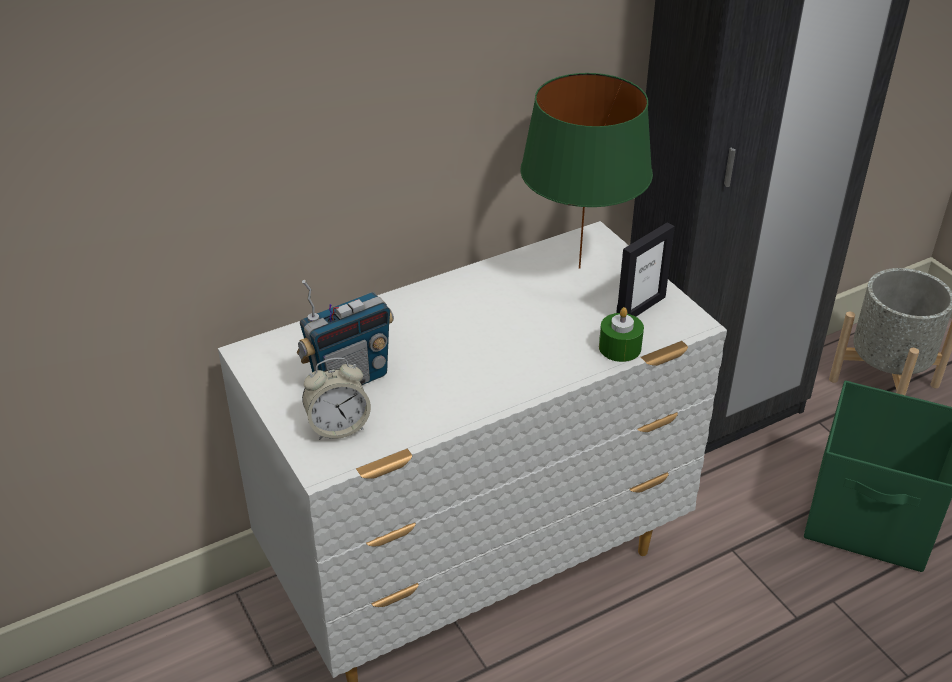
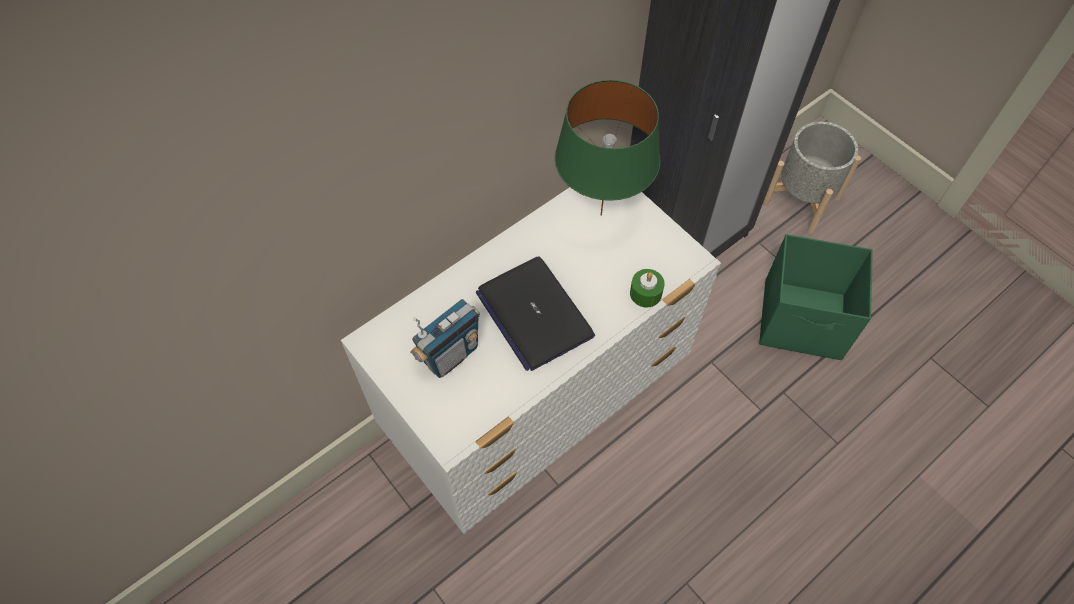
camera: 10 degrees left, 20 degrees up
alarm clock [302,358,371,440] -> none
picture frame [616,222,675,317] -> none
none -> laptop [476,256,595,371]

